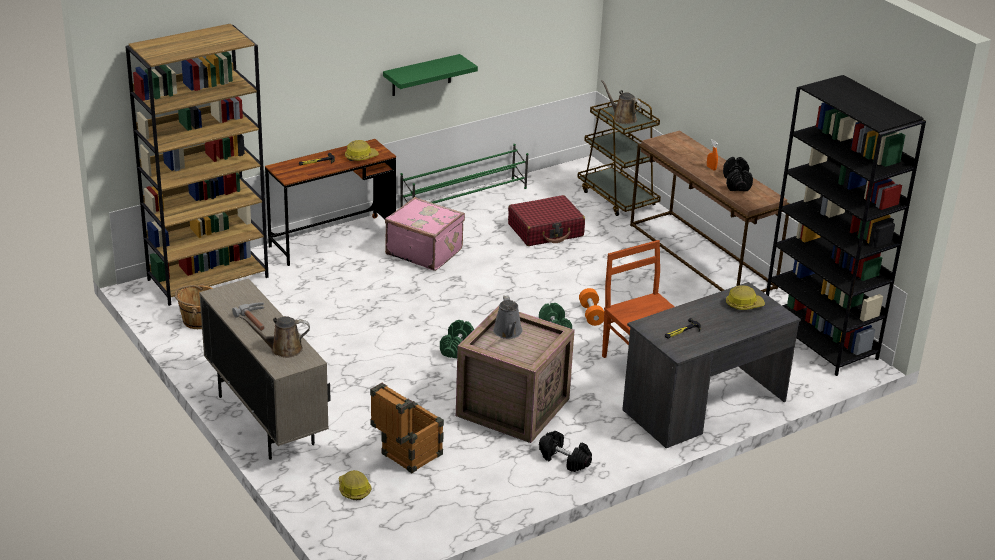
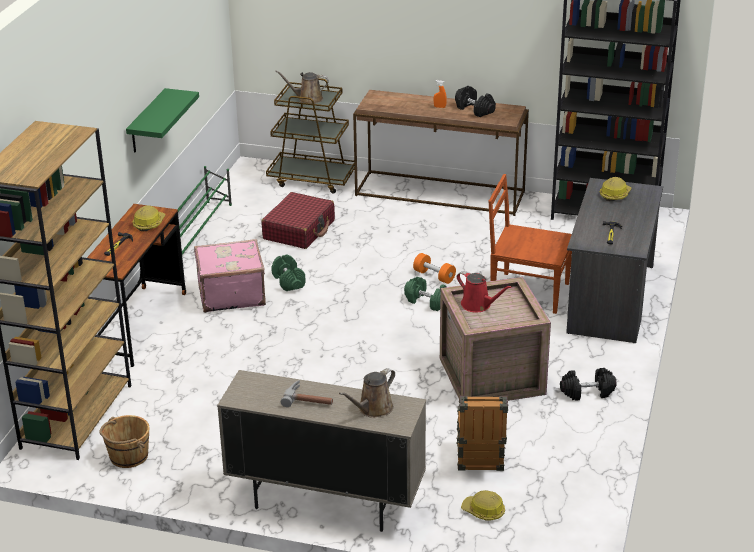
camera: 40 degrees left, 0 degrees up
green dumbbell [440,320,474,358] -> green dumbbell moved to [271,254,306,291]
grey watering can [493,295,523,339] -> red watering can [457,271,512,313]

